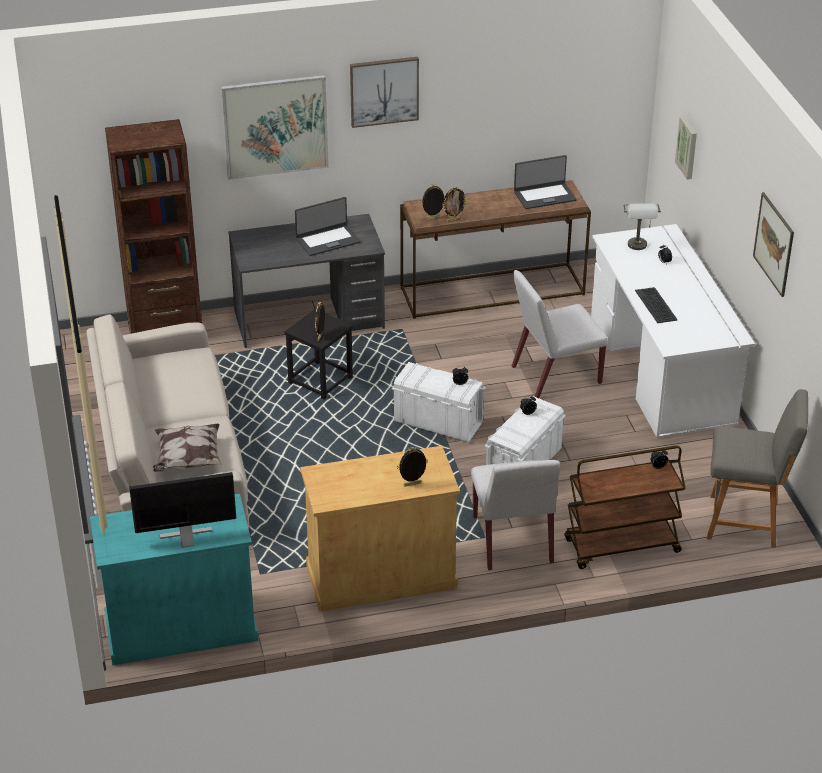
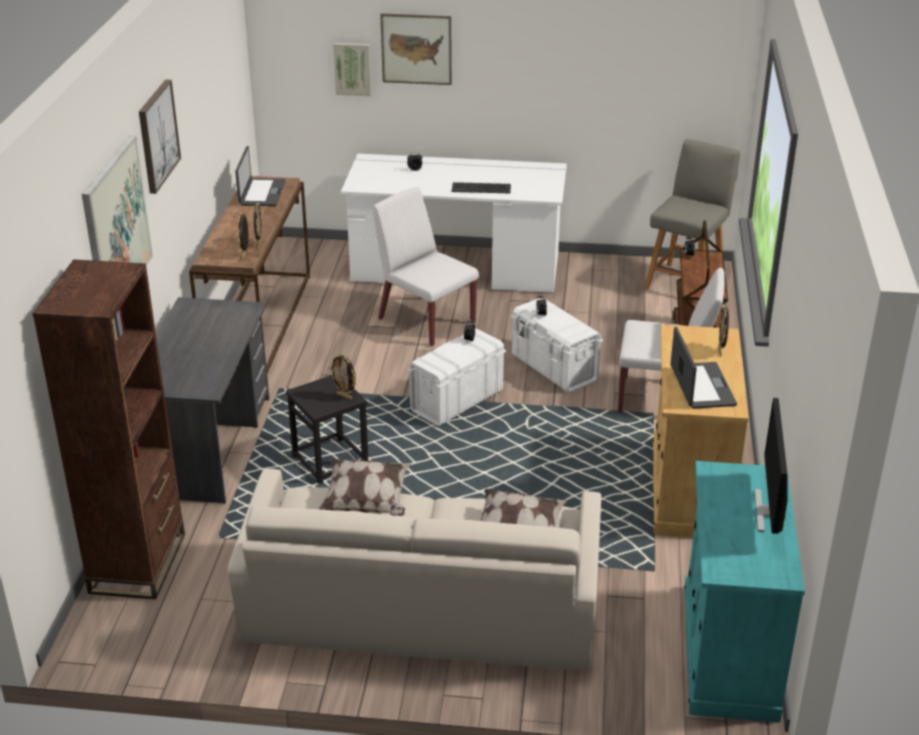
camera: 70 degrees left, 5 degrees down
laptop [295,197,361,256] -> laptop moved to [670,327,737,409]
white chair [512,270,608,398] -> white chair turned 135 degrees clockwise [373,187,479,346]
grey table lamp [624,203,661,250] -> none
picture [753,192,794,297] -> picture moved to [380,13,452,85]
none -> pillow [319,459,411,516]

